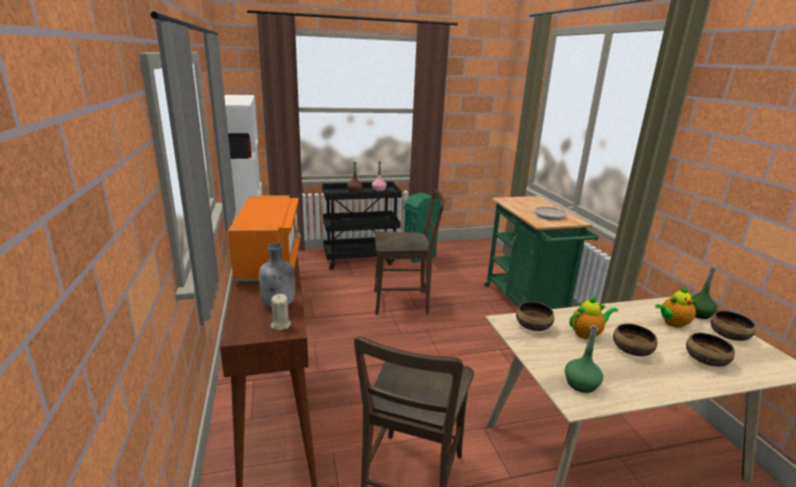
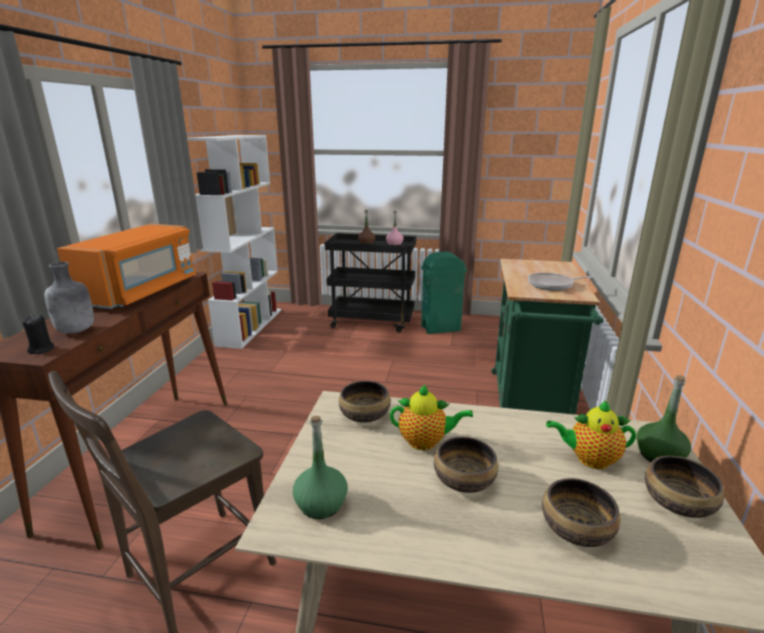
camera: 25 degrees right, 0 degrees up
beige candle [271,294,291,331] -> black candle [22,314,54,354]
brown chair [374,189,445,314] -> none

